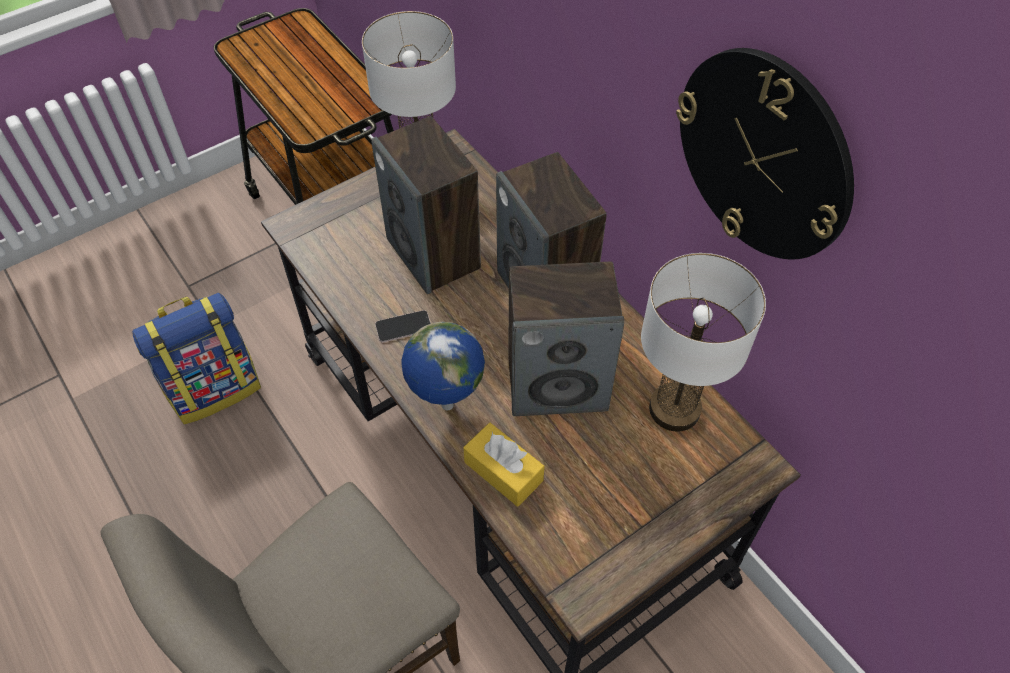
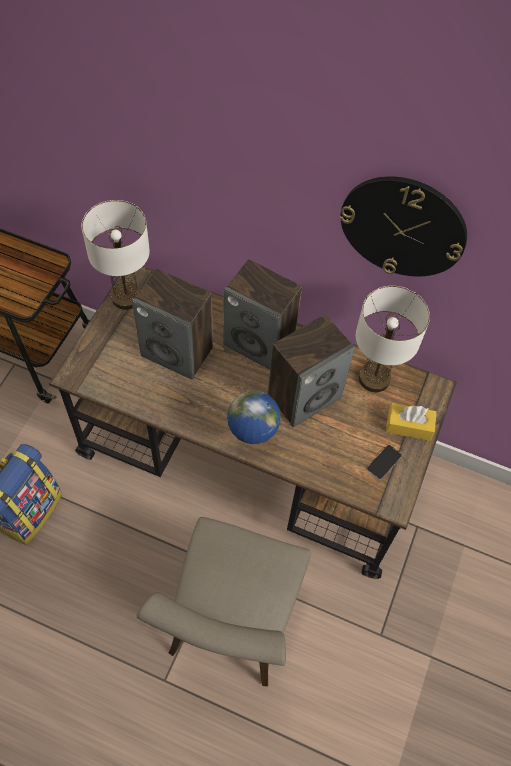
camera: 35 degrees left, 5 degrees up
phone [375,310,431,342] -> phone moved to [367,445,402,480]
yellow tissue box [463,423,544,507] -> yellow tissue box moved to [386,403,437,441]

